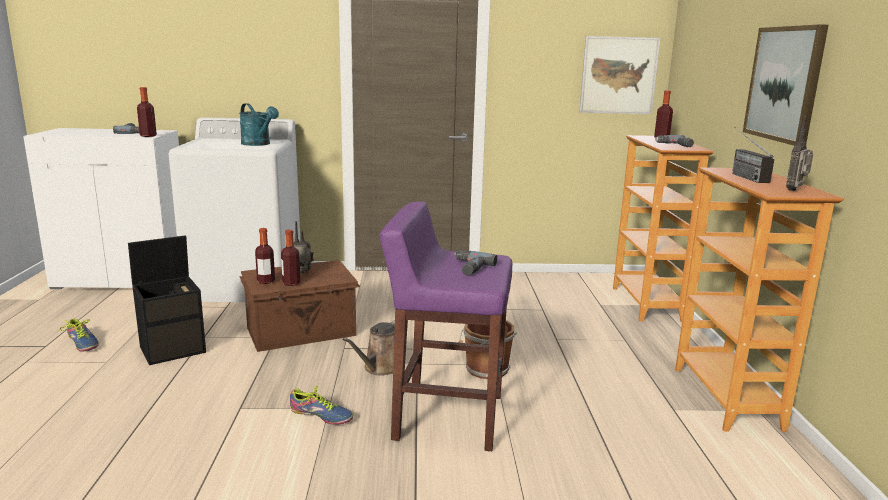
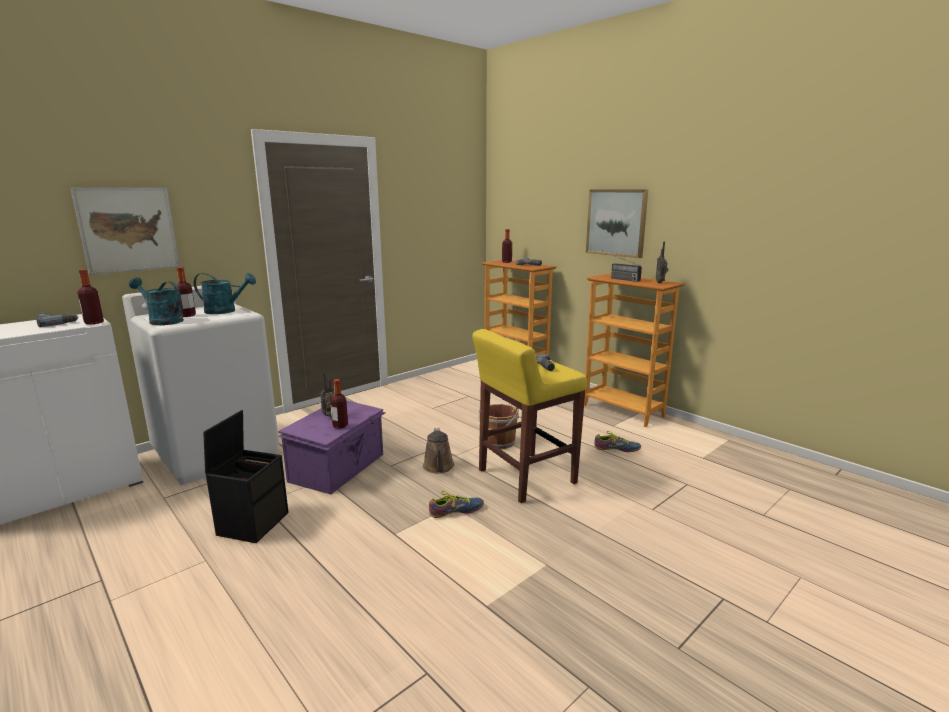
camera: 40 degrees left, 0 degrees up
shoe [60,319,99,351] -> shoe moved to [594,431,641,452]
brown storage box [239,260,361,352] -> purple storage box [278,400,386,495]
bottle [255,228,275,284] -> bottle moved to [177,267,196,317]
purple stool [380,201,512,451] -> yellow stool [472,329,587,503]
picture [579,36,660,114] -> picture moved to [71,187,180,275]
none -> turquoise watering can [129,277,184,325]

